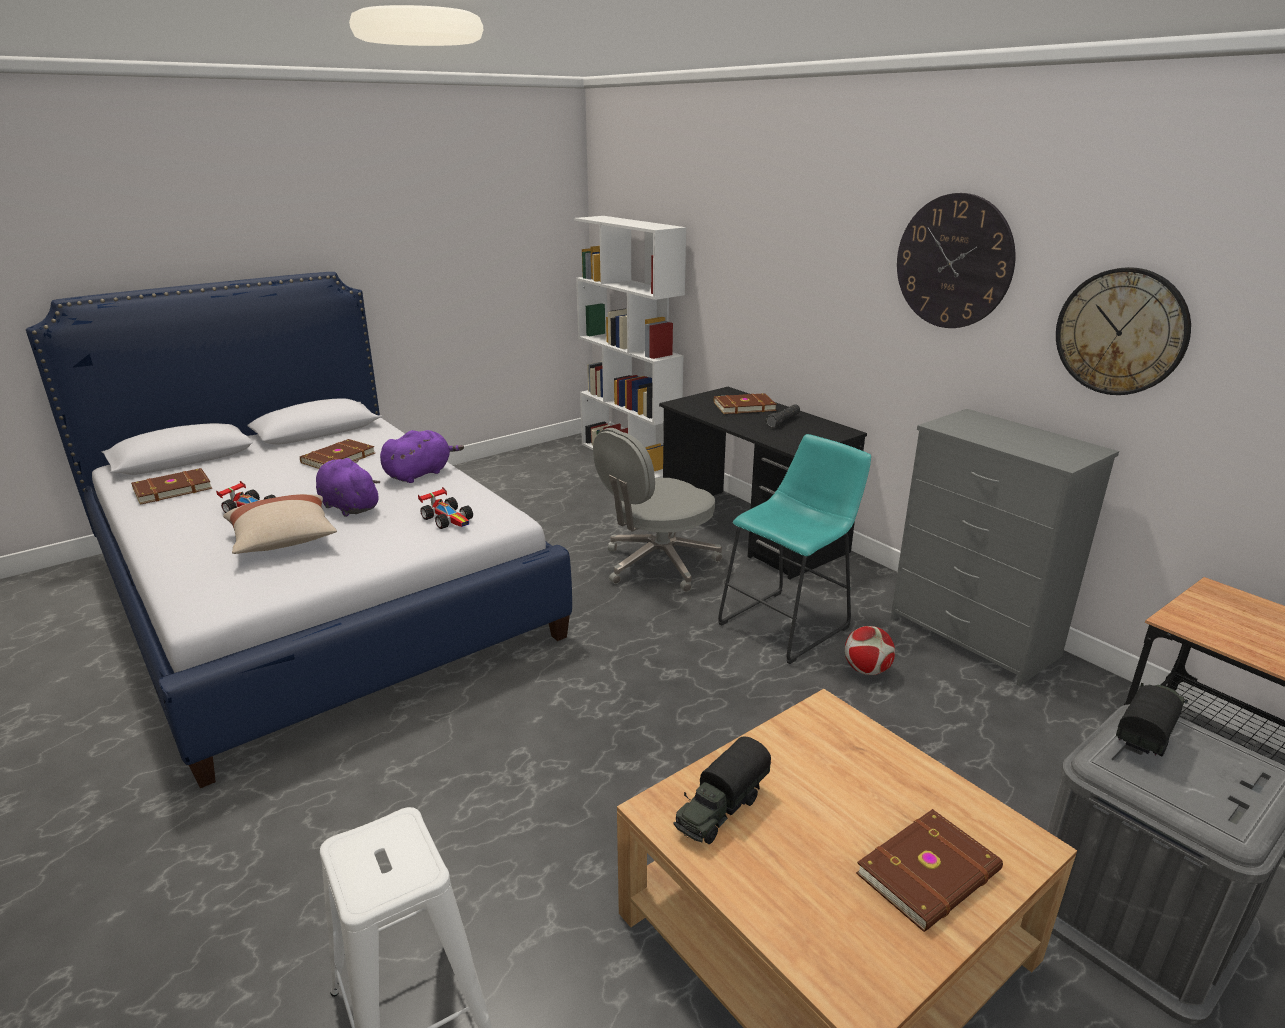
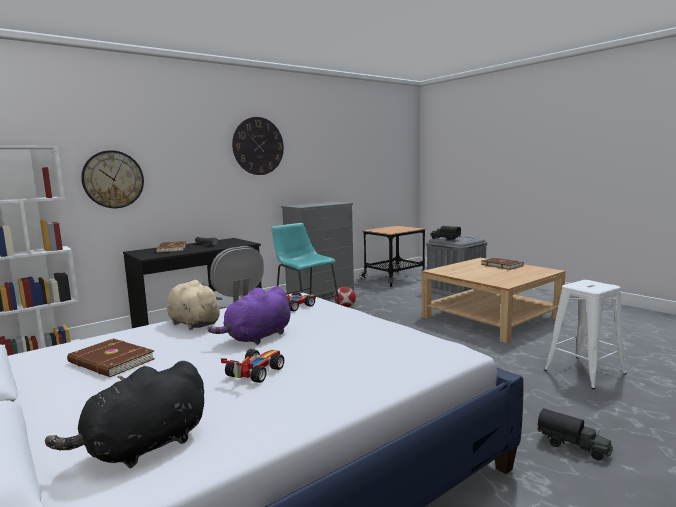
camera: 90 degrees left, 15 degrees down
brown book [131,468,212,505] -> black plush toy [45,361,204,468]
beige pillow [223,494,337,554] -> none
purple plush toy [380,430,464,483] -> beige plush toy [167,280,222,330]
toy truck [674,737,771,844] -> toy truck moved to [538,408,613,460]
wall clock [1056,267,1191,395] -> wall clock moved to [81,150,144,208]

